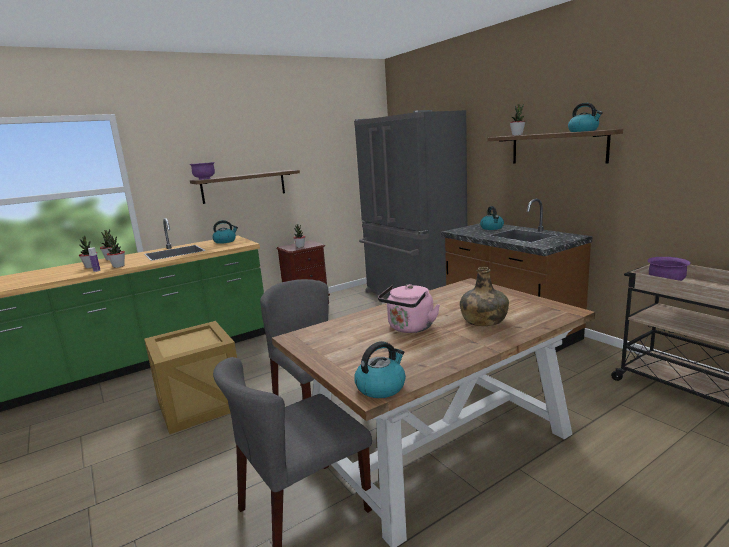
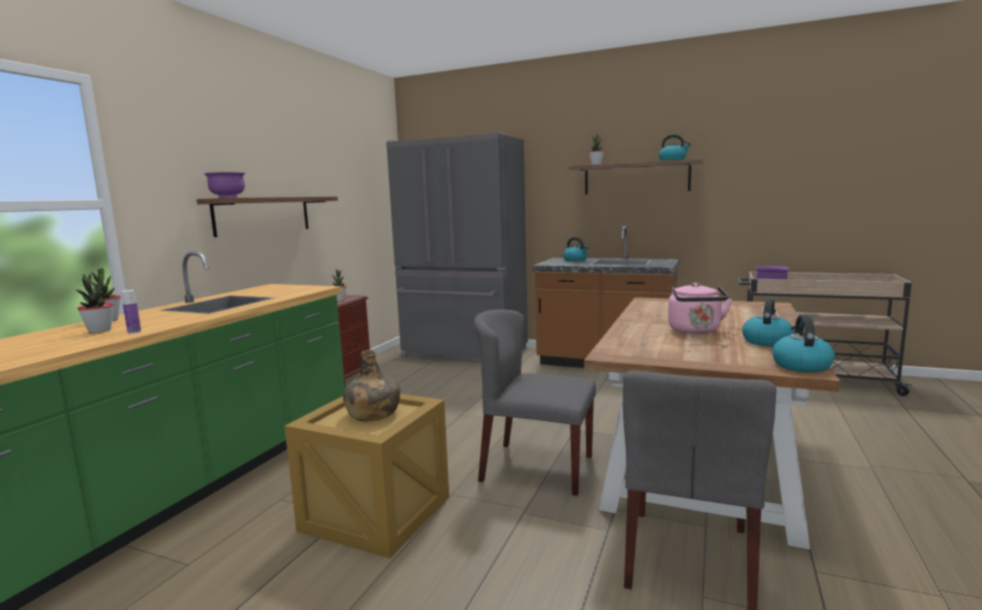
camera: 35 degrees left, 5 degrees down
potted plant [107,236,125,268] -> none
kettle [212,220,238,244] -> kettle moved to [742,298,792,347]
green bottle [460,267,509,326] -> green bottle moved to [343,350,400,421]

